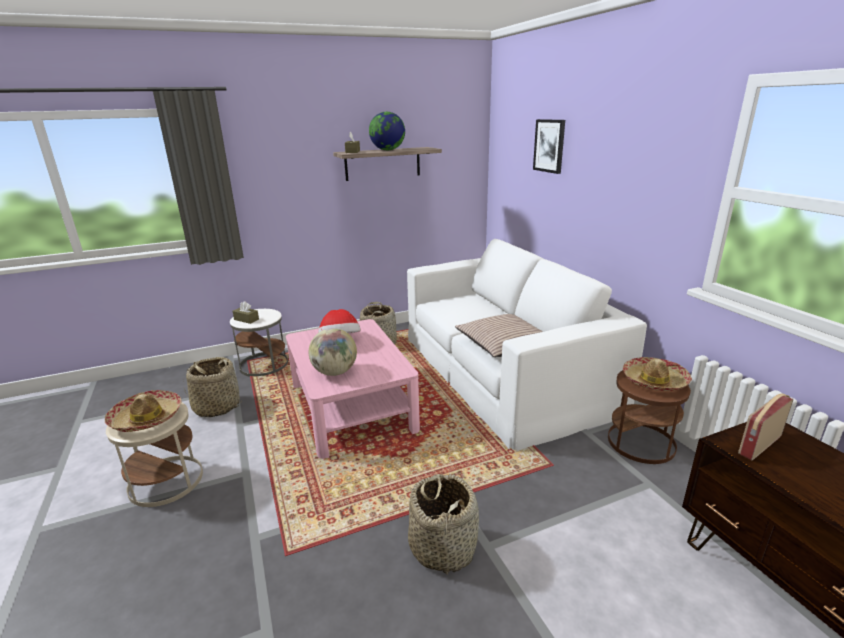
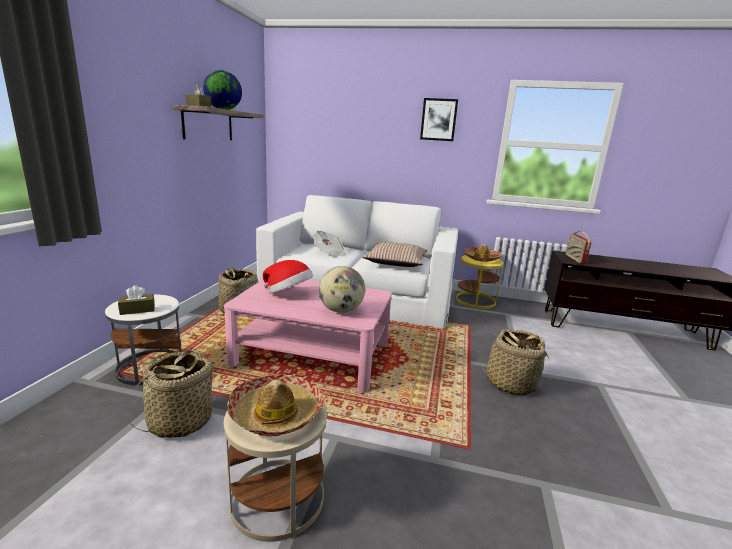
camera: 55 degrees left, 5 degrees down
picture [533,119,565,174] -> picture moved to [420,98,458,141]
brown side table [608,370,691,464] -> yellow side table [456,255,503,309]
none -> newspaper [312,231,345,257]

